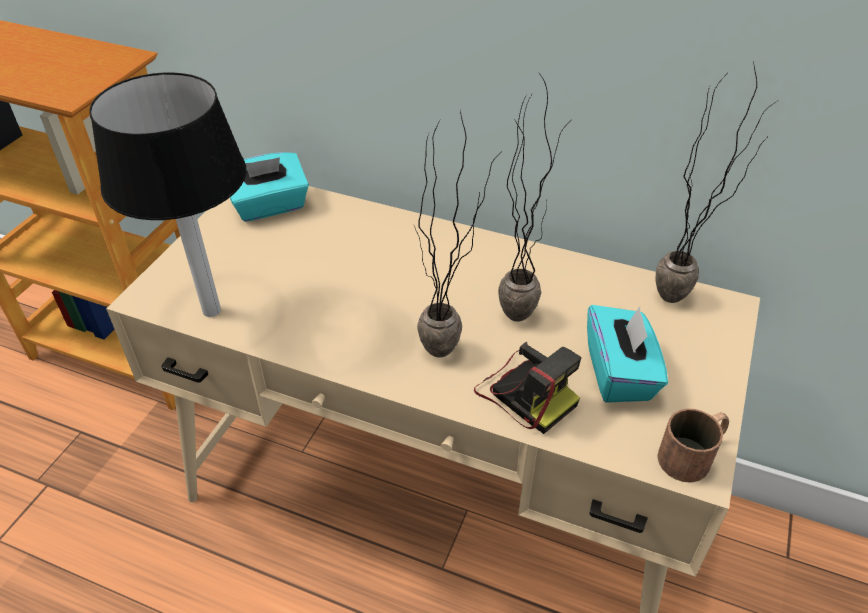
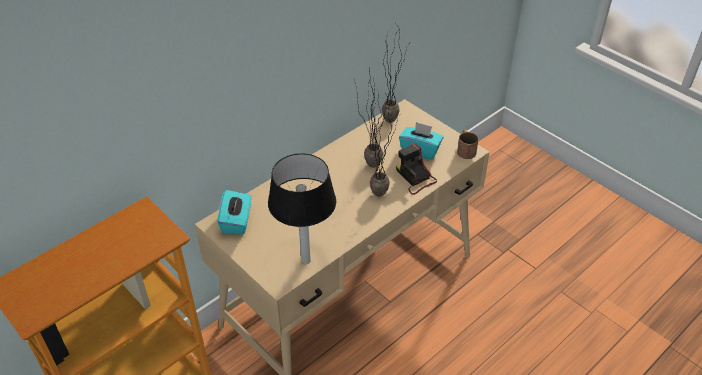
camera: 65 degrees left, 0 degrees up
camera [474,342,582,434] -> camera turned 105 degrees counterclockwise [396,143,437,195]

